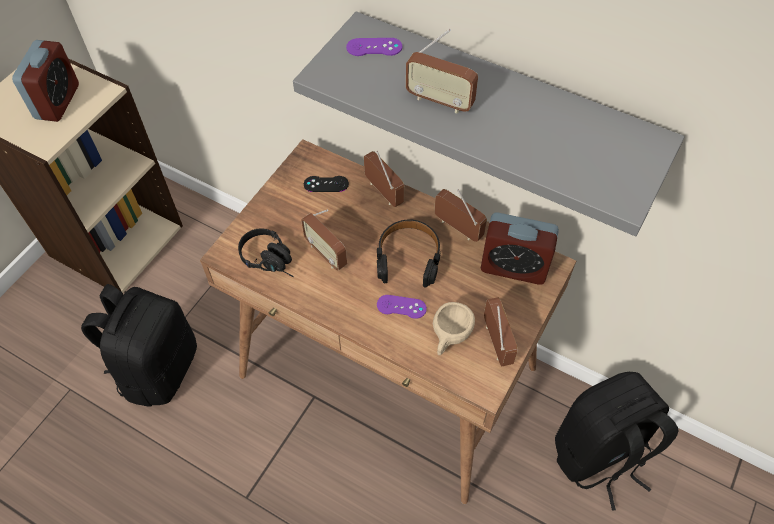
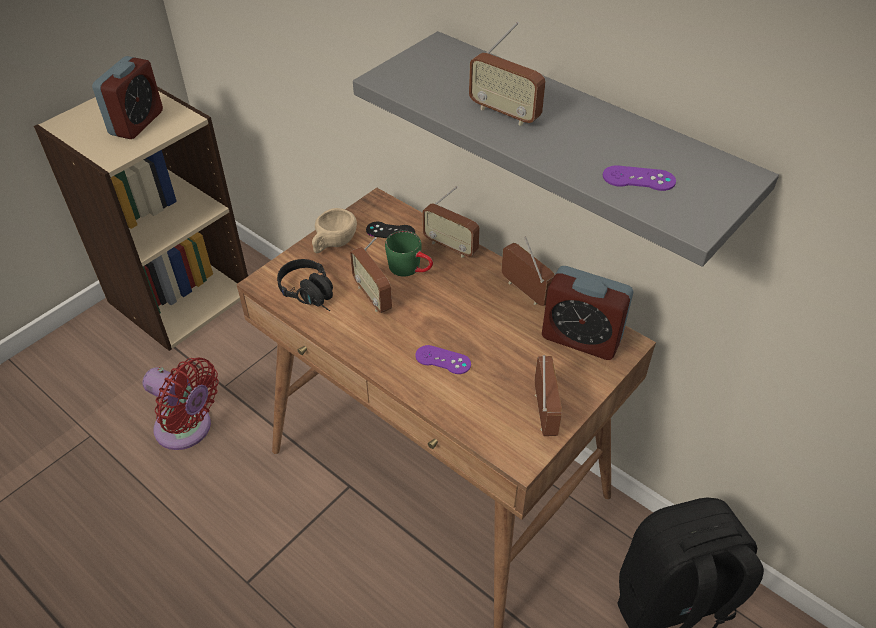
camera: 10 degrees right, 10 degrees down
black backpack [81,284,197,407] -> red fan [142,358,219,450]
purple game controller [346,38,402,56] -> purple game controller moved to [603,165,676,191]
radio [364,151,405,207] -> radio turned 150 degrees clockwise [422,186,480,258]
black headphones [377,219,441,288] -> none
beige cup [433,302,475,355] -> beige cup moved to [312,208,357,253]
none -> green mug [385,231,433,277]

